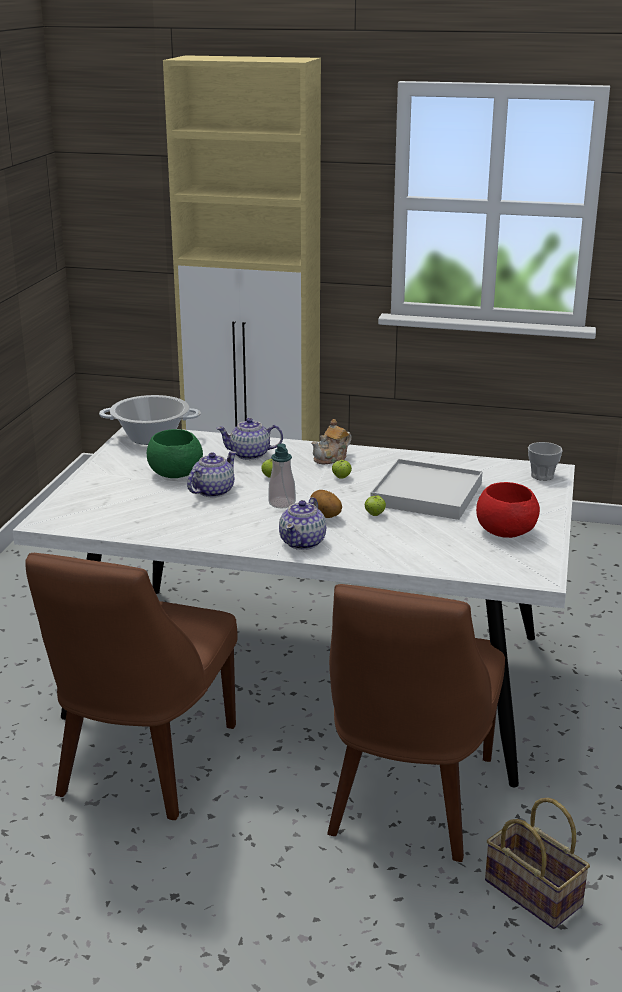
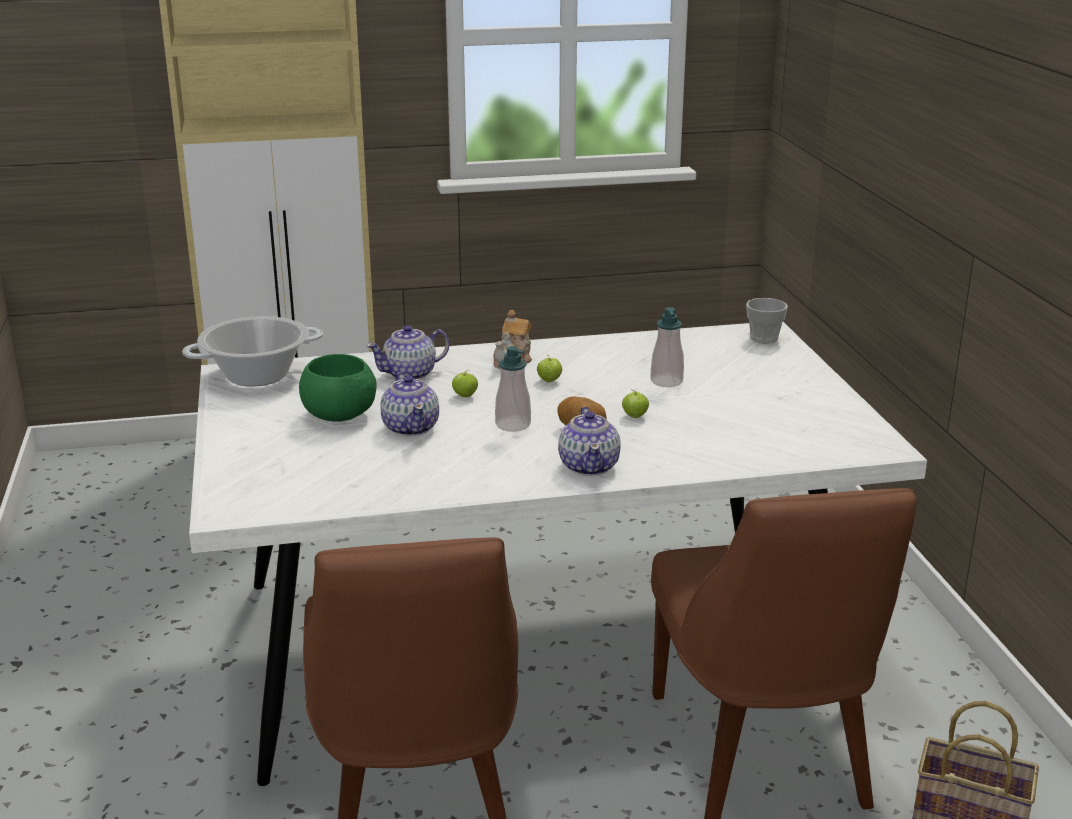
camera: 25 degrees left, 0 degrees up
teapot [187,451,237,497] -> teapot turned 150 degrees clockwise [381,372,439,437]
white tray [370,459,483,520] -> soap dispenser [650,307,684,387]
red bowl [476,482,540,538] -> none

